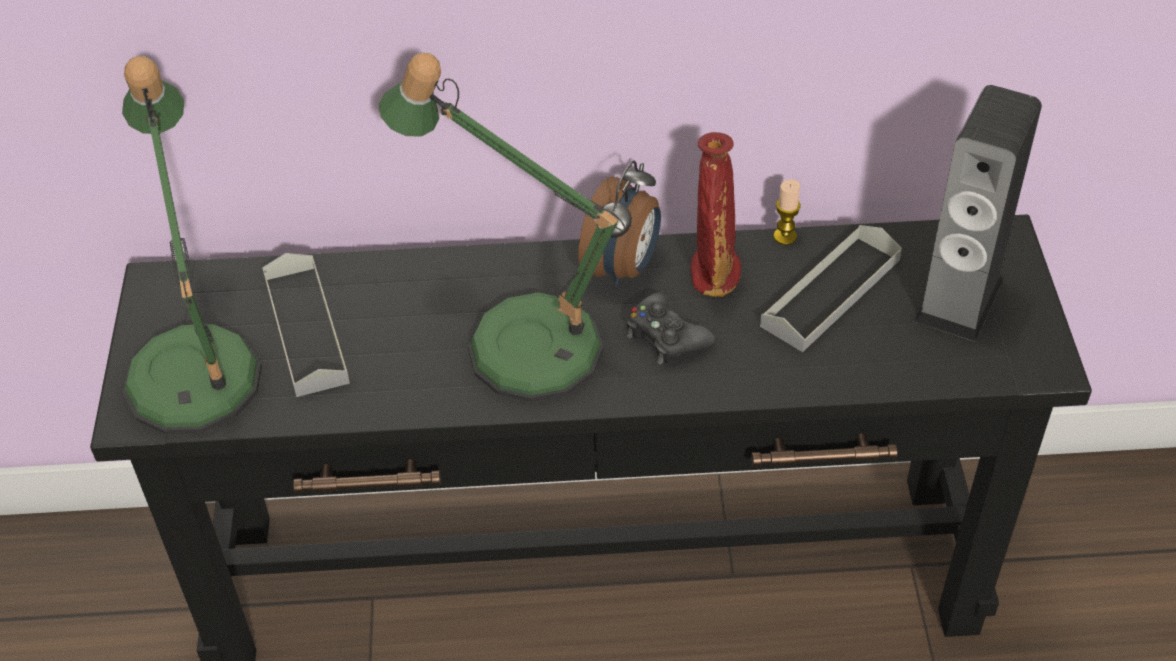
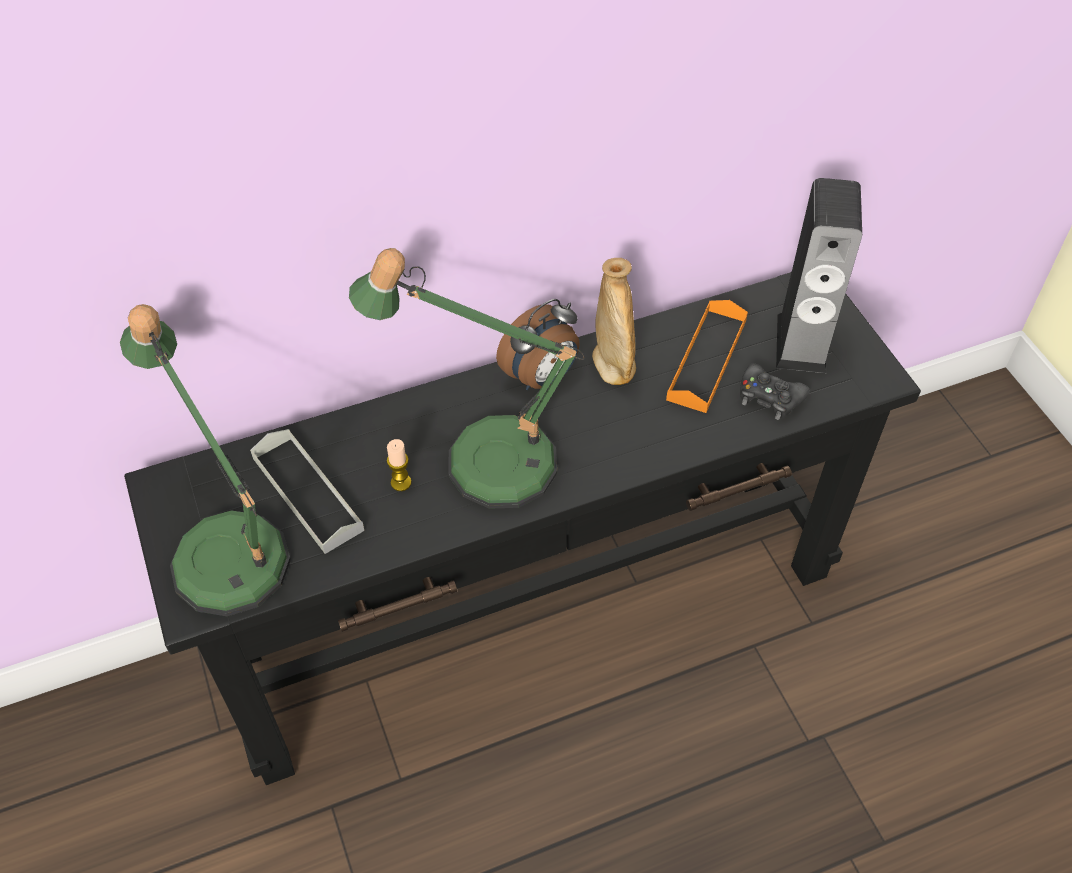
camera: 20 degrees left, 5 degrees up
alarm clock [578,160,661,287] -> alarm clock turned 45 degrees clockwise [496,299,580,390]
black game controller [627,292,715,365] -> black game controller moved to [740,363,810,420]
red vase [691,132,741,297] -> beige vase [592,258,636,385]
grey tray [760,225,902,352] -> orange tray [666,300,748,413]
candle [773,179,801,245] -> candle moved to [387,439,412,491]

